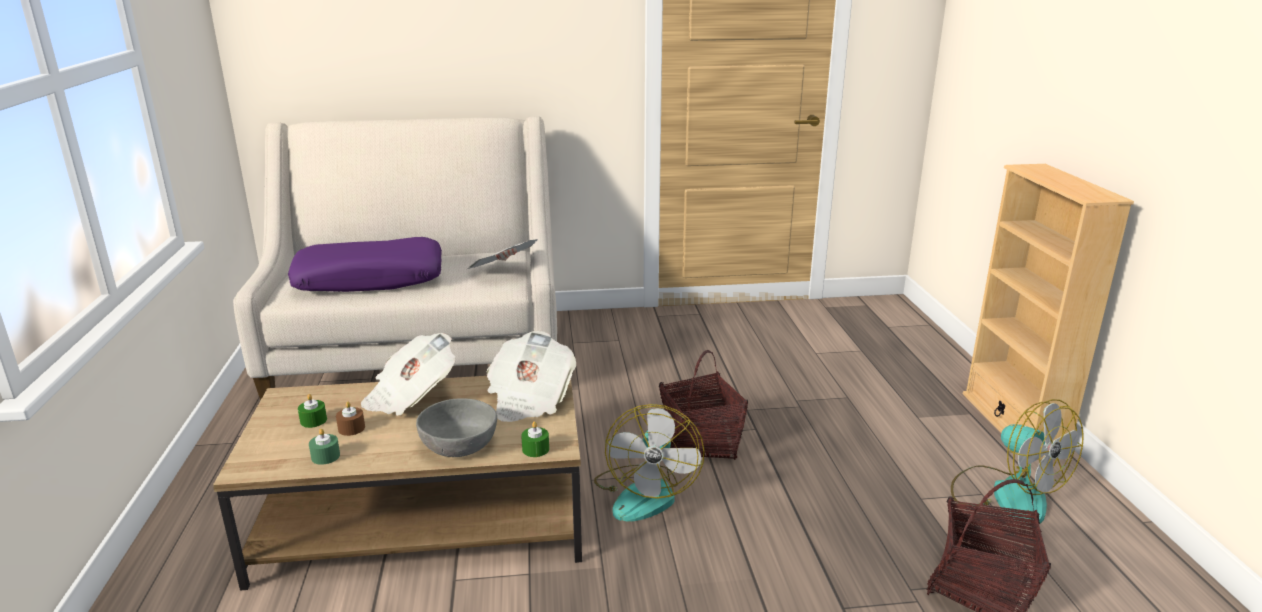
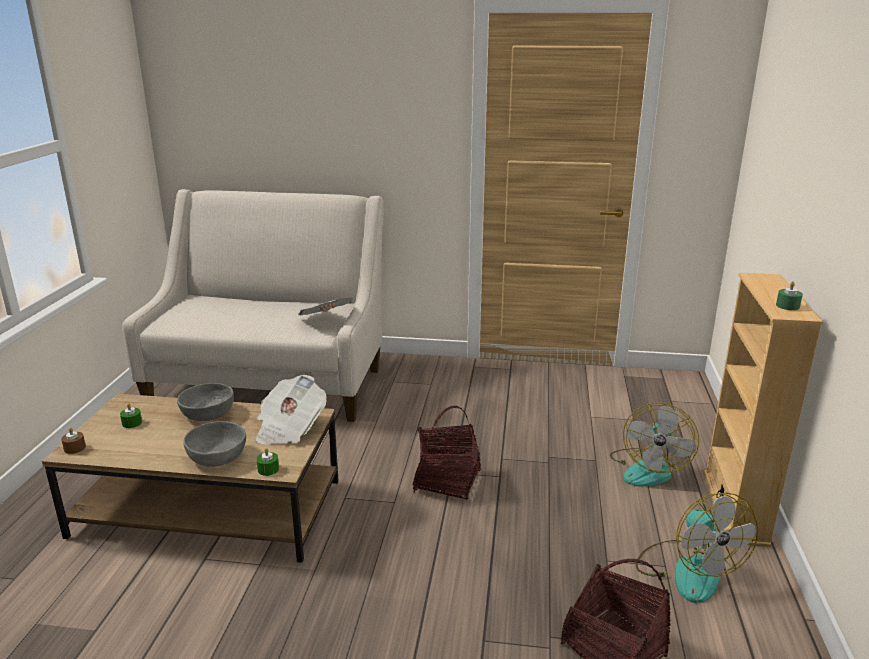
camera: 15 degrees right, 0 degrees up
purple pillow [288,237,442,292] -> none
green candle [309,428,340,465] -> green candle moved to [776,281,803,310]
brown candle [336,402,365,436] -> brown candle moved to [61,427,86,454]
newspaper [361,333,455,416] -> grey bowl [177,383,234,421]
fan [594,404,705,522] -> fan moved to [610,403,699,486]

